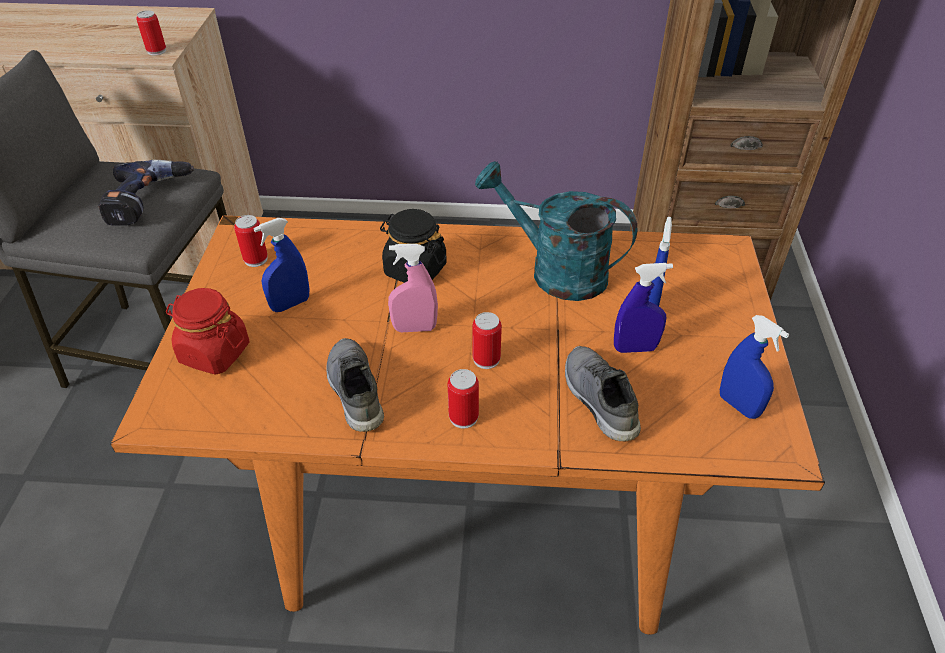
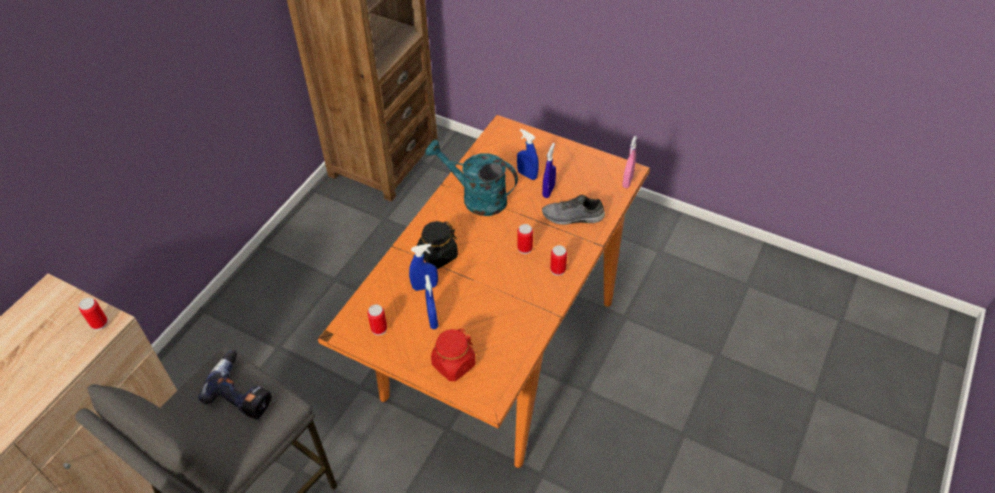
camera: 65 degrees left, 5 degrees up
grey shoe [326,338,384,432] -> none
pink spray bottle [388,244,438,332] -> pink spray bottle moved to [622,136,637,188]
turquoise watering can [475,161,637,301] -> turquoise watering can turned 60 degrees clockwise [425,139,518,216]
blue spray bottle [720,315,789,419] -> blue spray bottle moved to [409,244,438,291]

